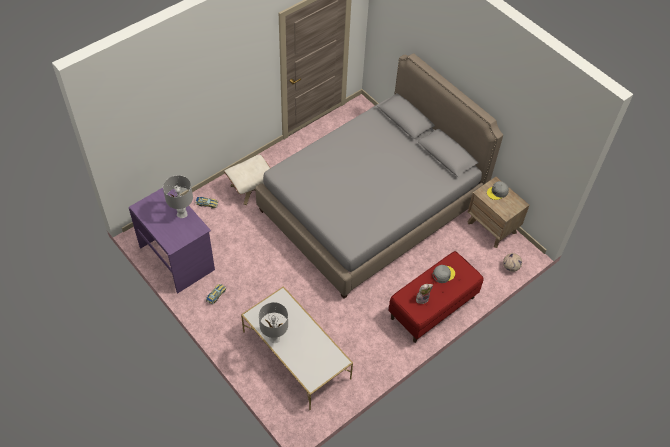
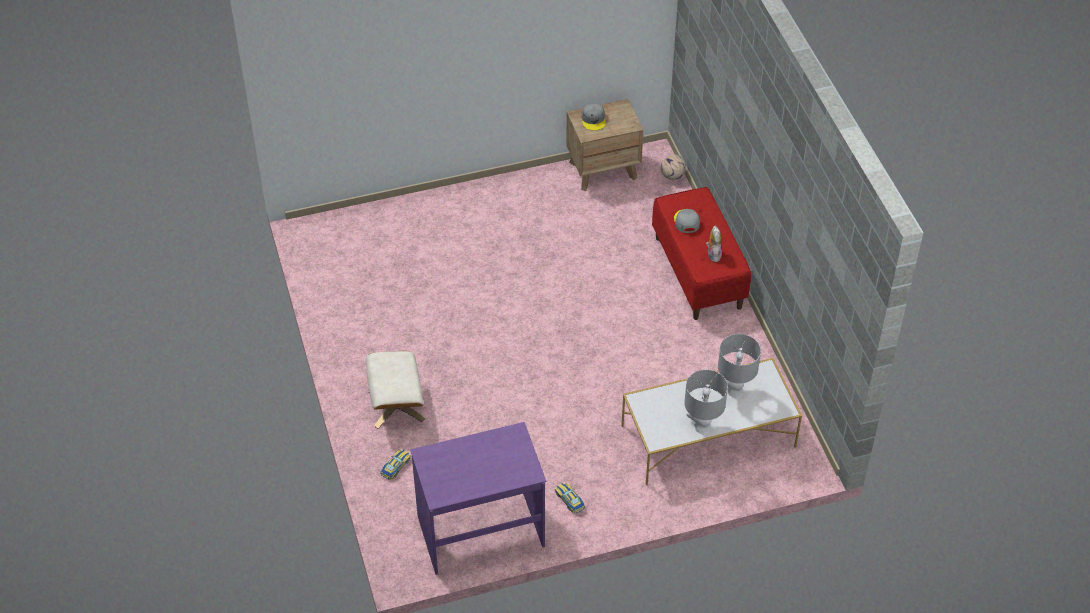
camera: 65 degrees left, 5 degrees down
grey table lamp [163,175,193,218] -> grey table lamp moved to [718,334,761,398]
grey bed [255,53,503,299] -> none

